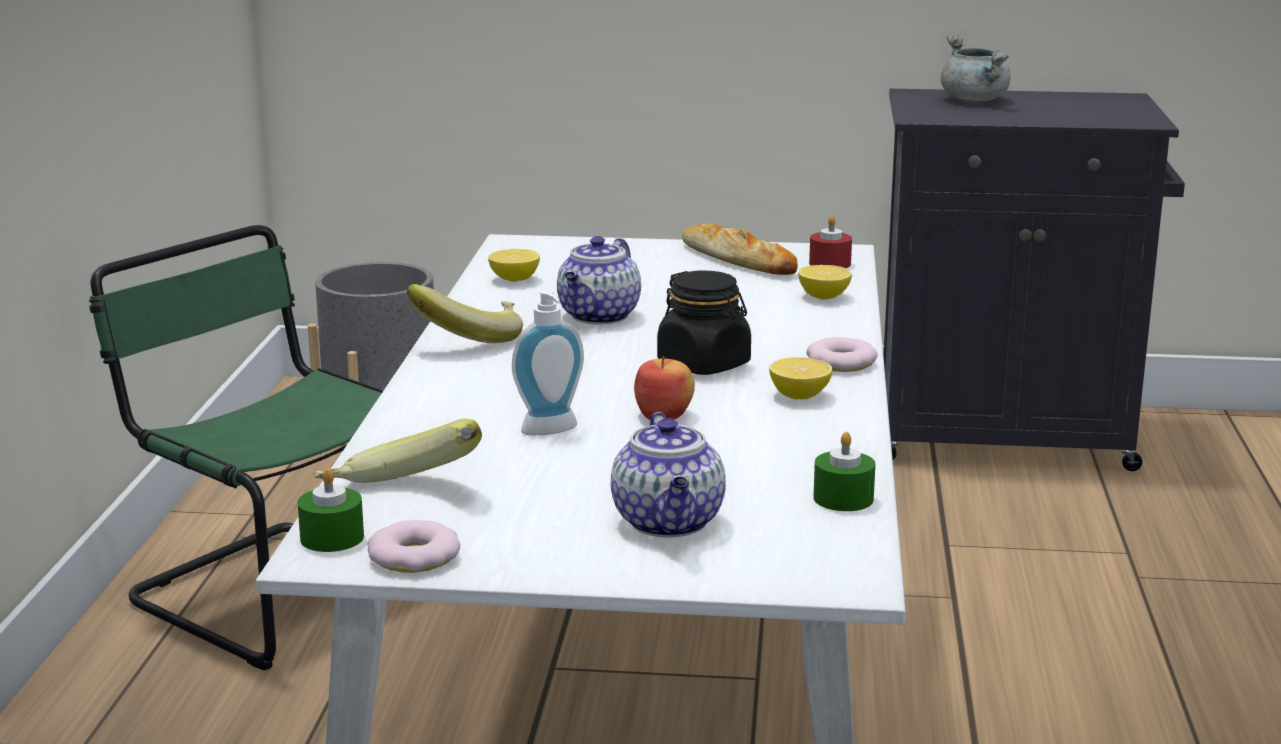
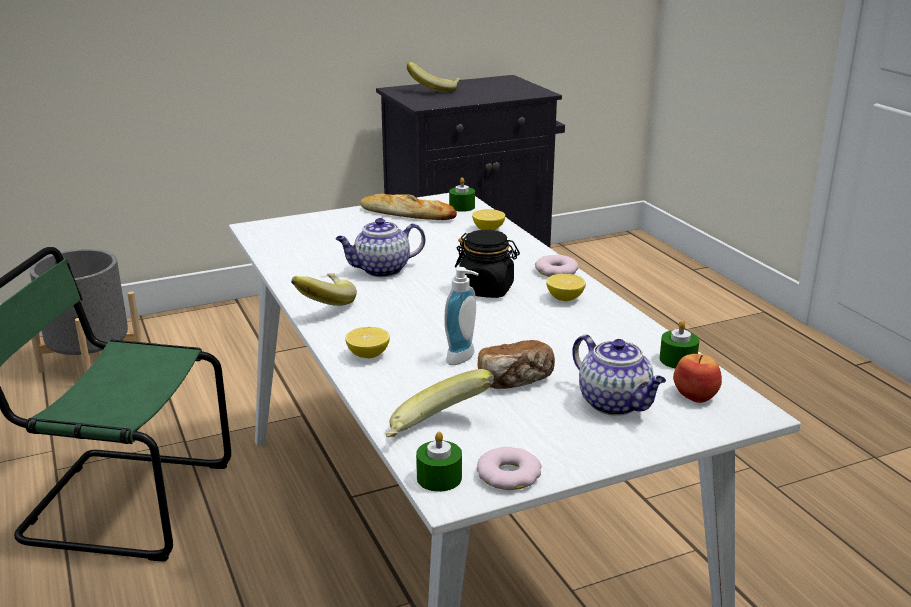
camera: 30 degrees left, 5 degrees up
lemon [488,249,540,282] -> lemon moved to [345,327,390,358]
teapot [557,236,641,324] -> teapot turned 75 degrees clockwise [335,218,426,277]
apple [634,356,695,420] -> apple moved to [673,354,722,403]
red candle [809,215,852,268] -> green candle [449,177,475,212]
grey cooking pot [941,35,1011,101] -> banana [407,62,461,92]
none -> bread [478,340,555,389]

